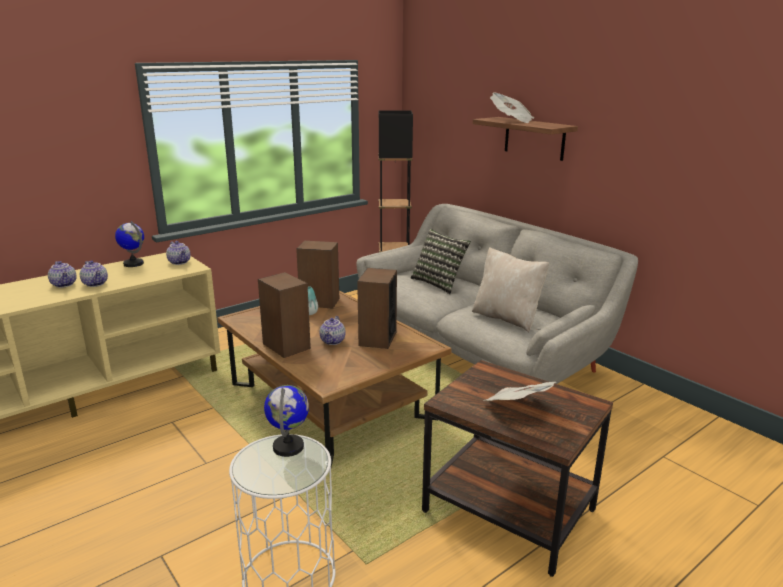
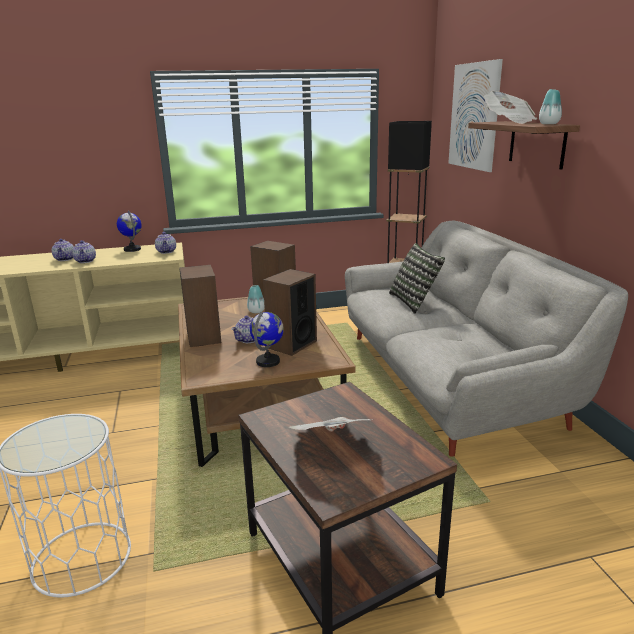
camera: 25 degrees right, 0 degrees up
globe [264,385,309,457] -> globe moved to [250,312,284,367]
beige pillow [472,247,549,332] -> none
none -> picture [448,59,503,172]
none -> vase [539,89,562,124]

